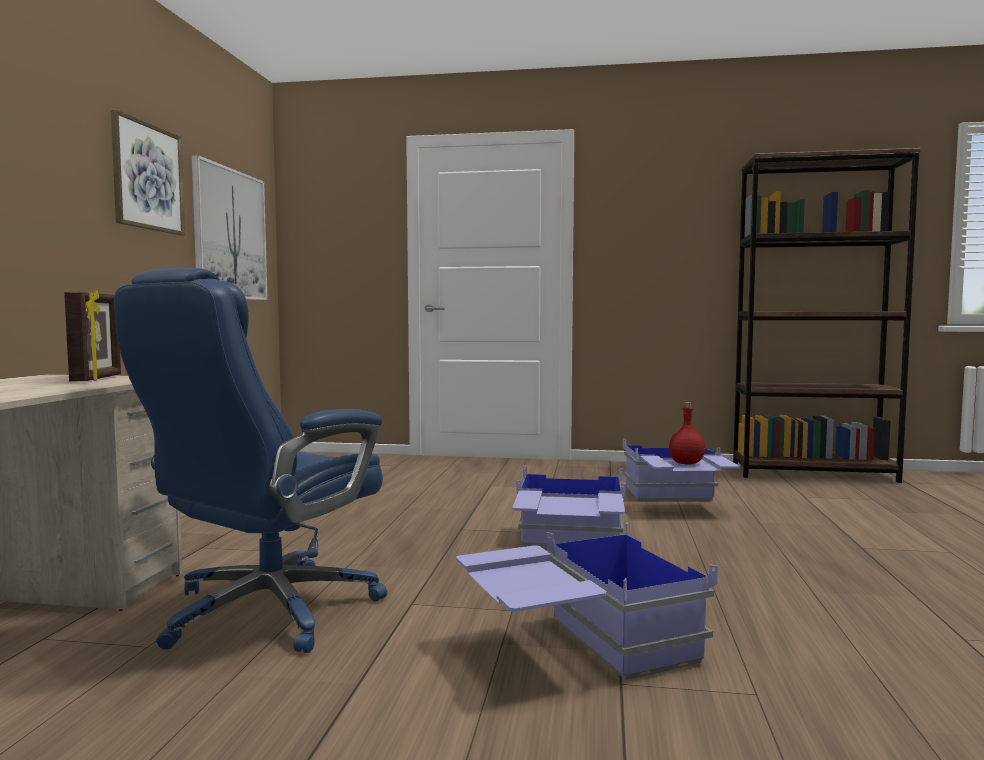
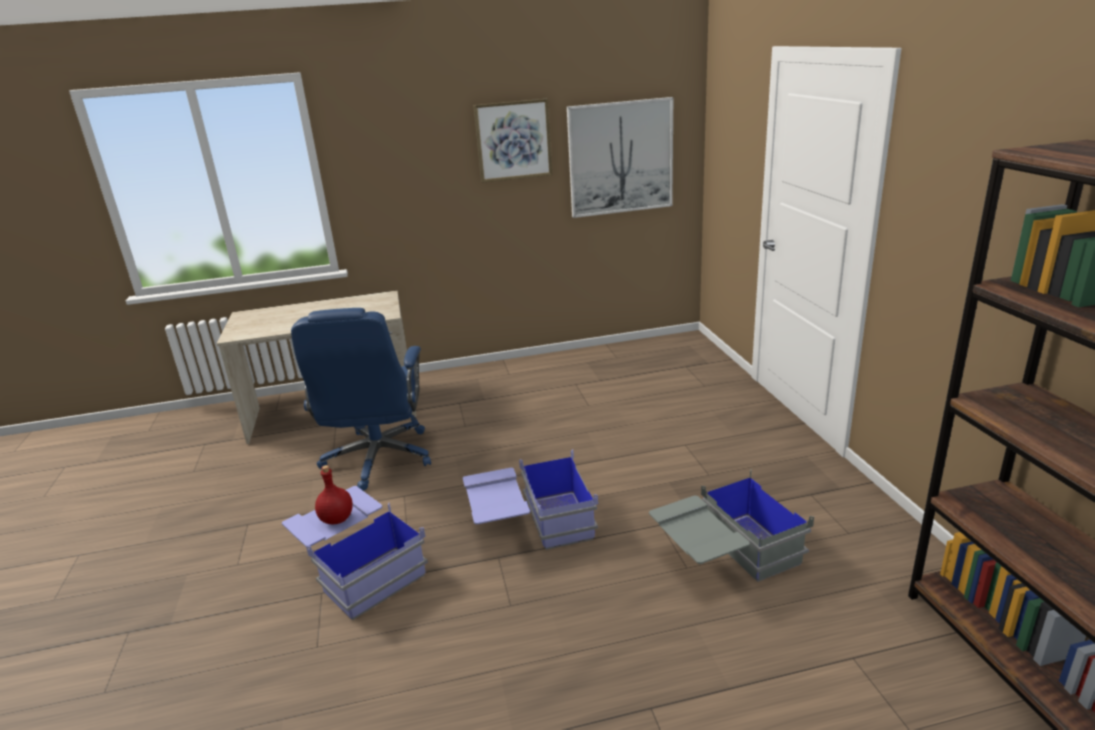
camera: 70 degrees right, 20 degrees up
picture frame [64,289,121,382] -> none
blue office chair [114,268,387,653] -> blue office chair turned 105 degrees counterclockwise [291,308,431,491]
blue storage box [623,439,740,501] -> grey storage box [649,469,814,582]
red bottle [669,402,705,465] -> red bottle moved to [315,465,353,524]

